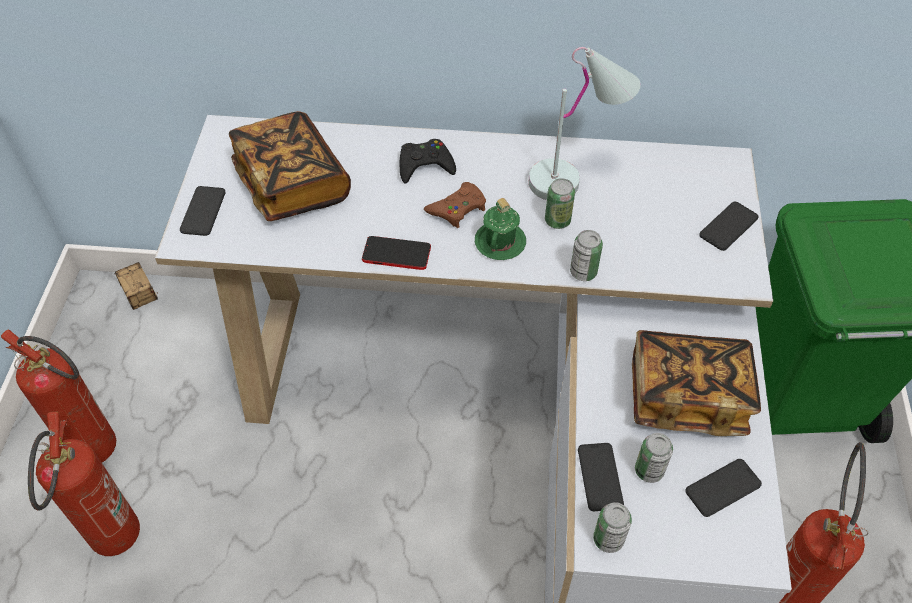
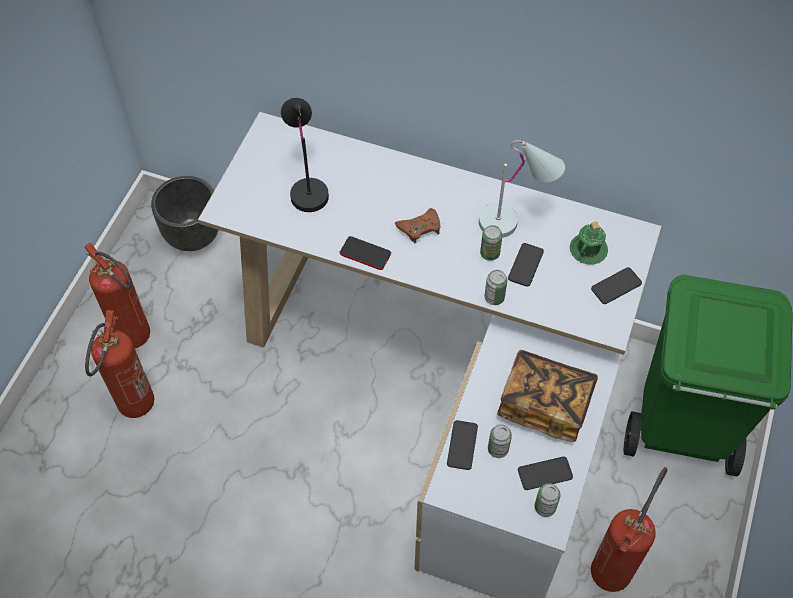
camera: 15 degrees right, 5 degrees up
storage box [115,262,158,310] -> black planter [151,176,218,251]
phone [180,186,226,236] -> phone moved to [508,243,544,287]
book [229,111,351,221] -> black table lamp [281,98,329,212]
black game controller [400,139,456,184] -> none
green mug [475,198,526,260] -> green mug moved to [570,222,608,264]
can [593,502,632,553] -> can moved to [534,483,561,517]

